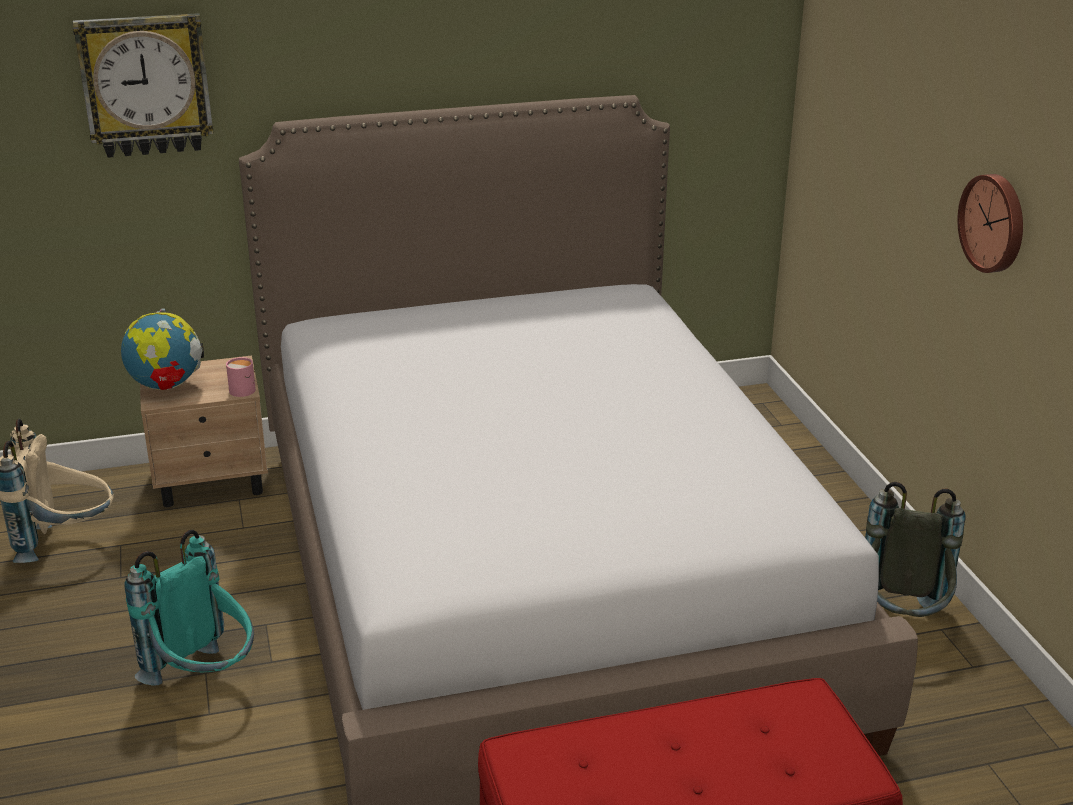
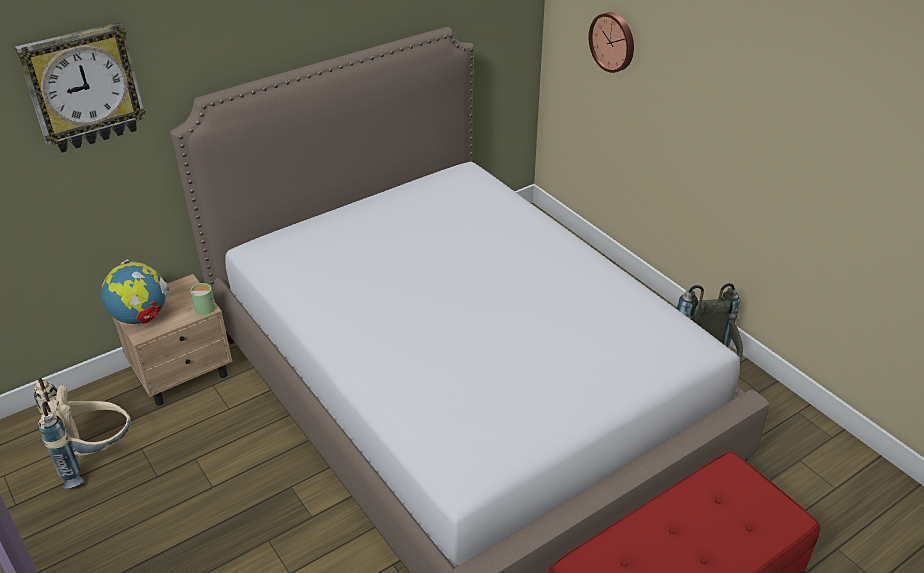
camera: 20 degrees left, 10 degrees up
turquoise backpack [124,530,254,686] -> none
pink mug [226,357,256,397] -> green mug [190,283,215,315]
wall clock [957,174,1023,273] -> wall clock moved to [589,12,634,73]

